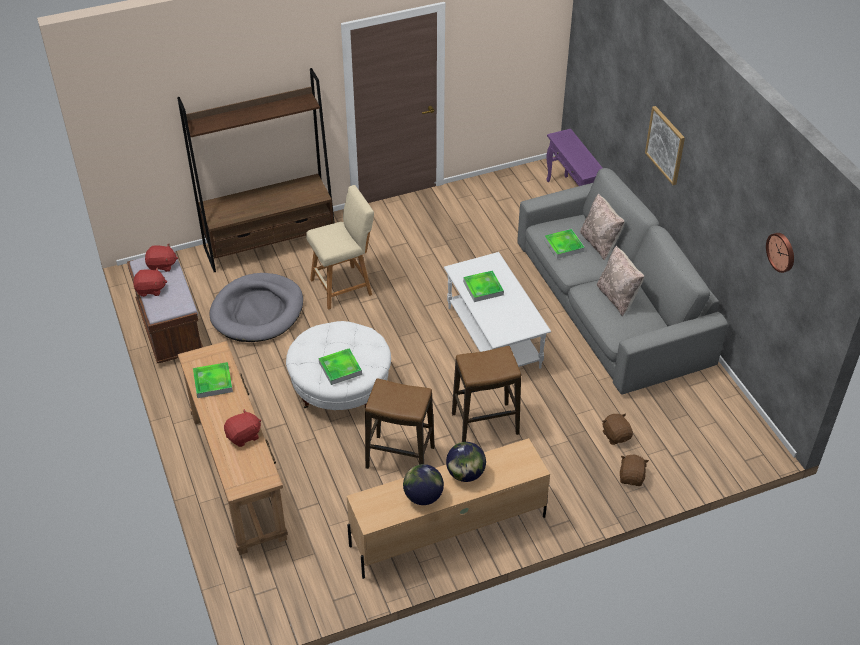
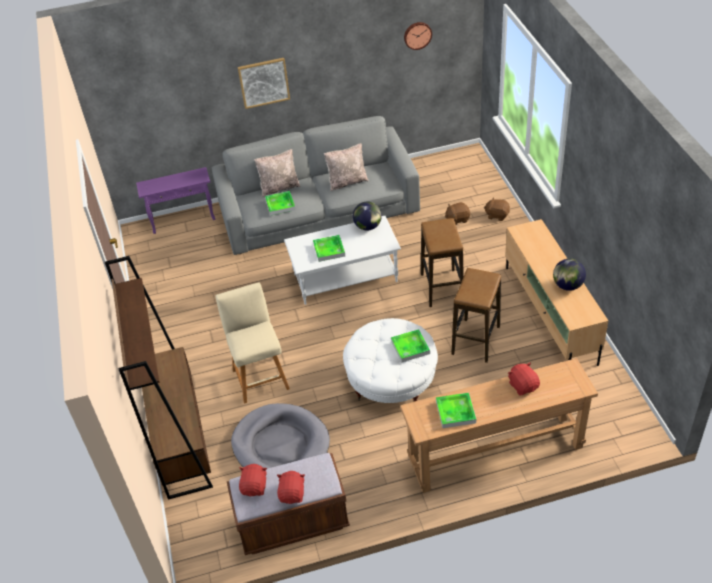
camera: 80 degrees left, 0 degrees up
globe [446,442,486,482] -> globe moved to [353,201,382,231]

